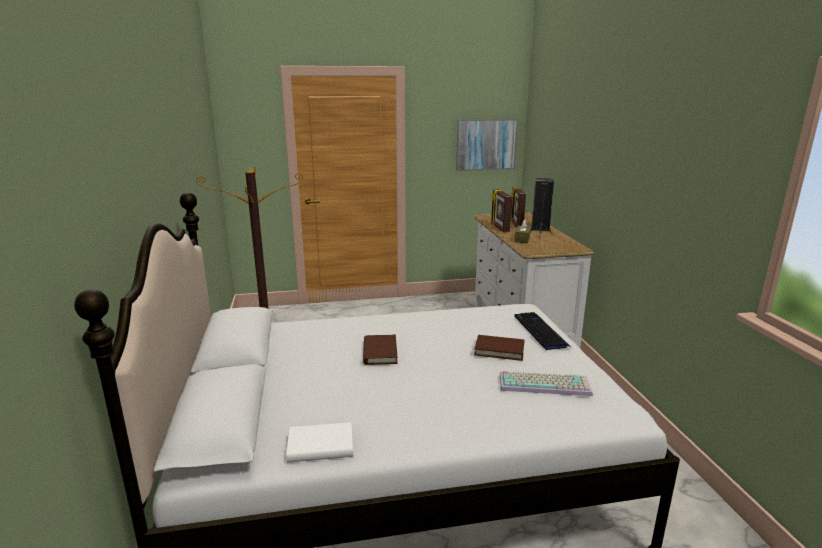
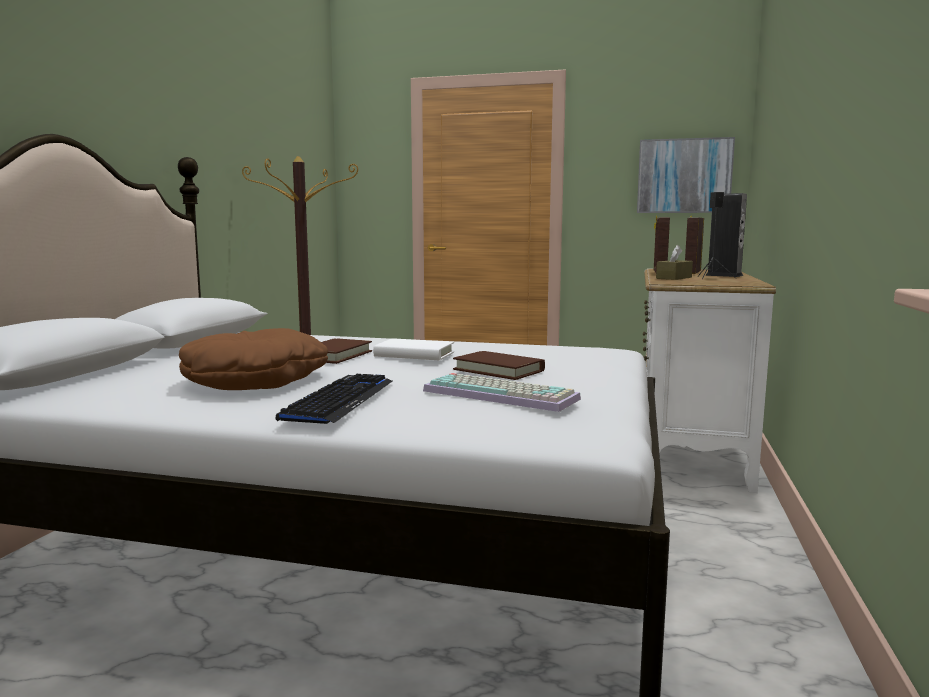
camera: 25 degrees right, 10 degrees down
white book [286,422,353,462] -> white book moved to [373,338,454,360]
keyboard [514,312,571,351] -> keyboard moved to [276,374,392,424]
none -> brown pillow [179,328,328,390]

